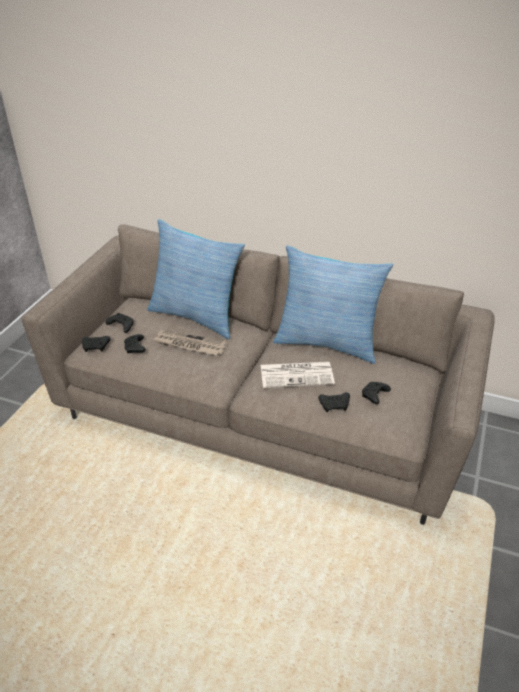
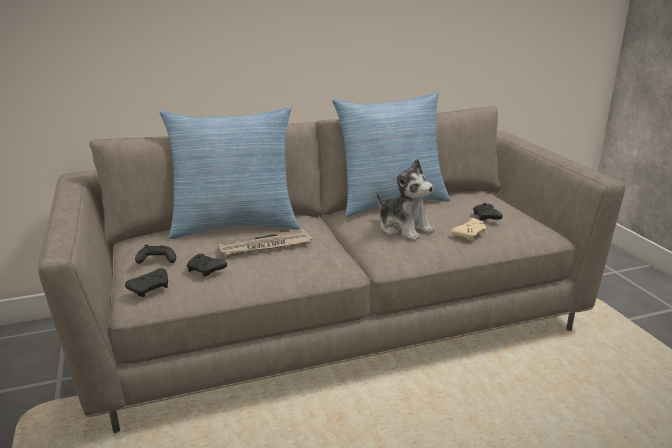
camera: 40 degrees left, 15 degrees down
newspaper [261,362,335,388] -> plush toy [377,159,435,241]
black game controller [318,392,350,412] -> beige game controller [451,218,487,241]

